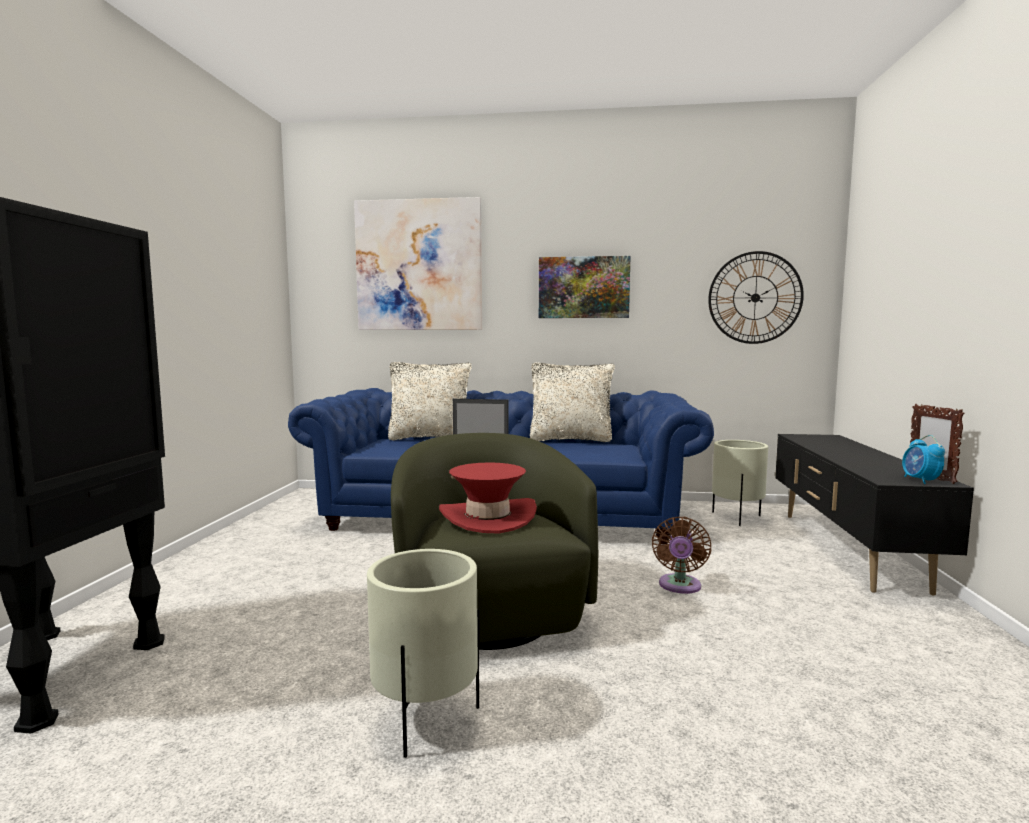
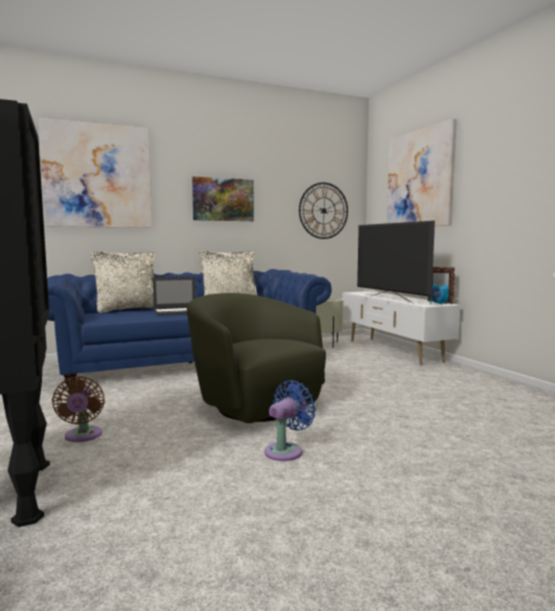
camera: 30 degrees left, 0 degrees up
beige planter [367,549,479,758] -> blue fan [264,380,316,461]
red hat [439,462,537,534] -> none
brown fan [652,517,711,594] -> brown fan moved to [52,376,105,442]
black tv stand [775,434,974,595] -> white tv stand [343,291,460,365]
none -> television [357,221,435,304]
none -> picture [387,119,457,226]

